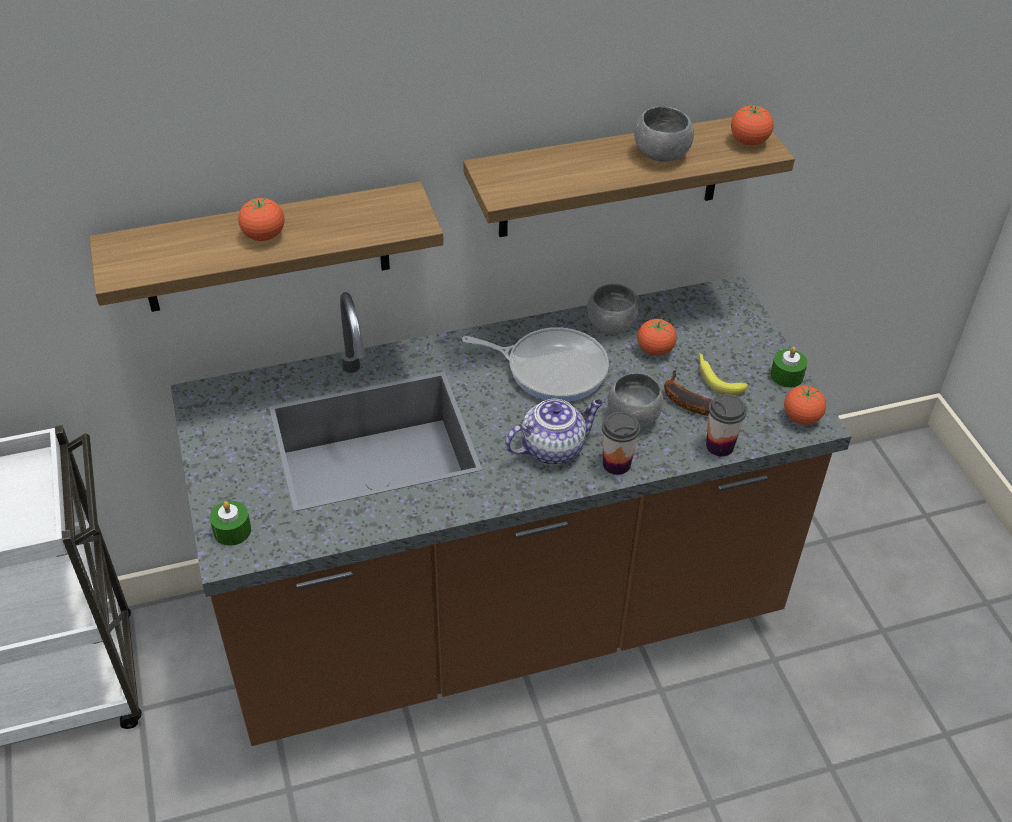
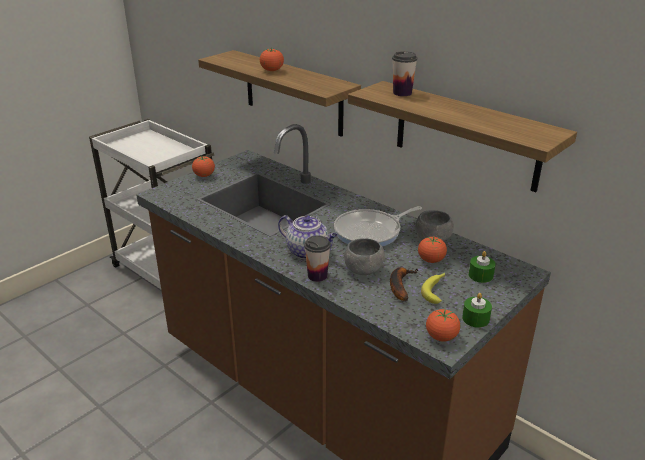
camera: 60 degrees right, 15 degrees down
green candle [210,501,251,546] -> green candle moved to [469,251,496,283]
frying pan [462,327,609,402] -> frying pan turned 75 degrees clockwise [334,206,422,247]
grey bowl [634,106,694,162] -> none
cup [706,394,747,457] -> cup moved to [392,51,418,96]
tomato [731,104,774,146] -> tomato moved to [192,156,215,177]

